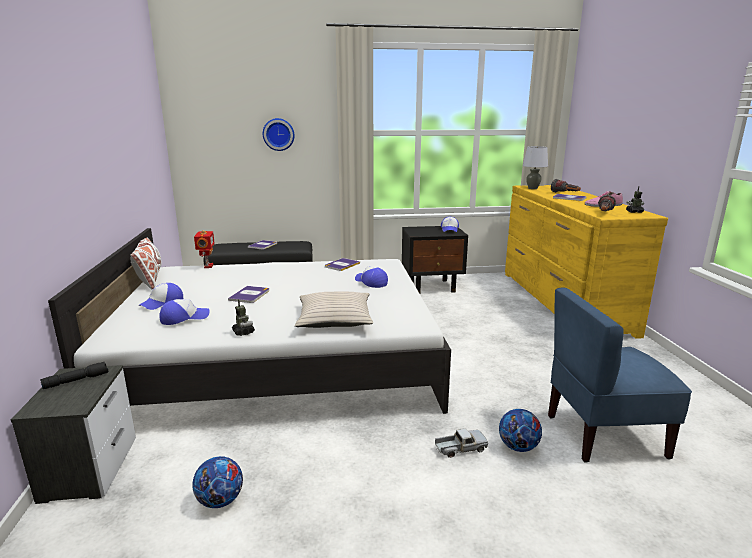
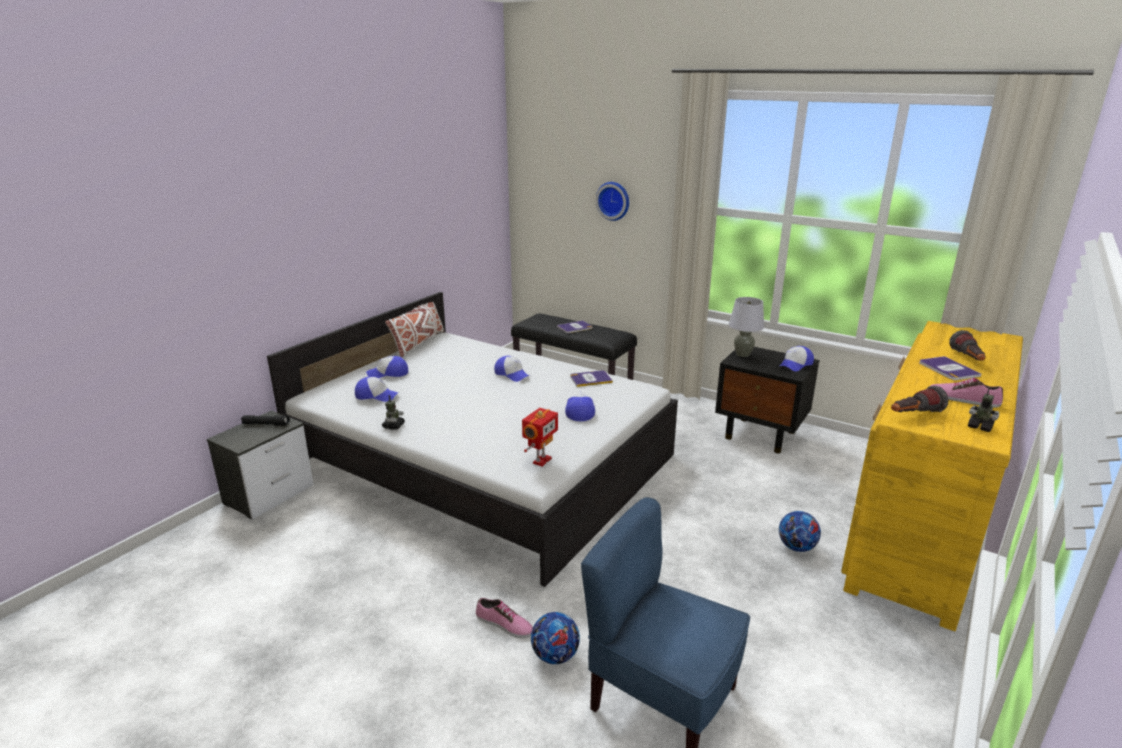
camera: 40 degrees right, 5 degrees up
football [192,456,243,508] -> football moved to [779,511,821,552]
toy robot [194,230,215,268] -> toy robot moved to [522,408,558,466]
book [228,286,269,303] -> none
beige pillow [295,291,373,328] -> none
toy truck [435,428,488,458] -> shoe [476,598,533,638]
grey table lamp [523,146,548,189] -> grey table lamp moved to [729,297,764,357]
none -> cap [494,356,529,382]

